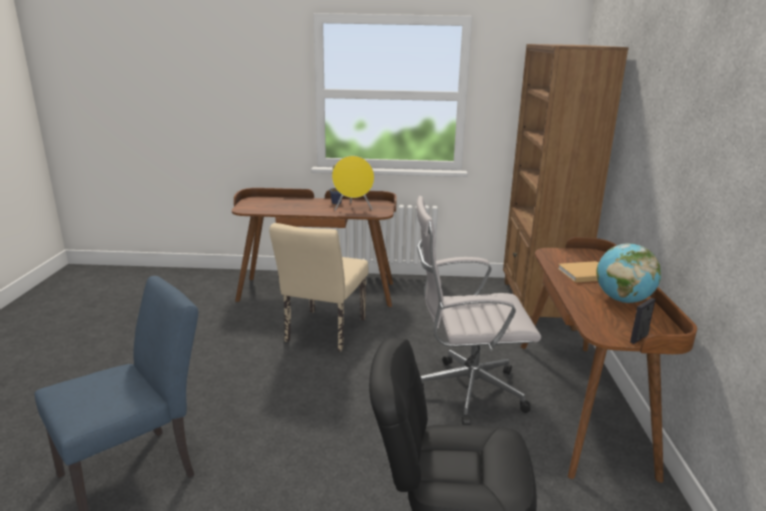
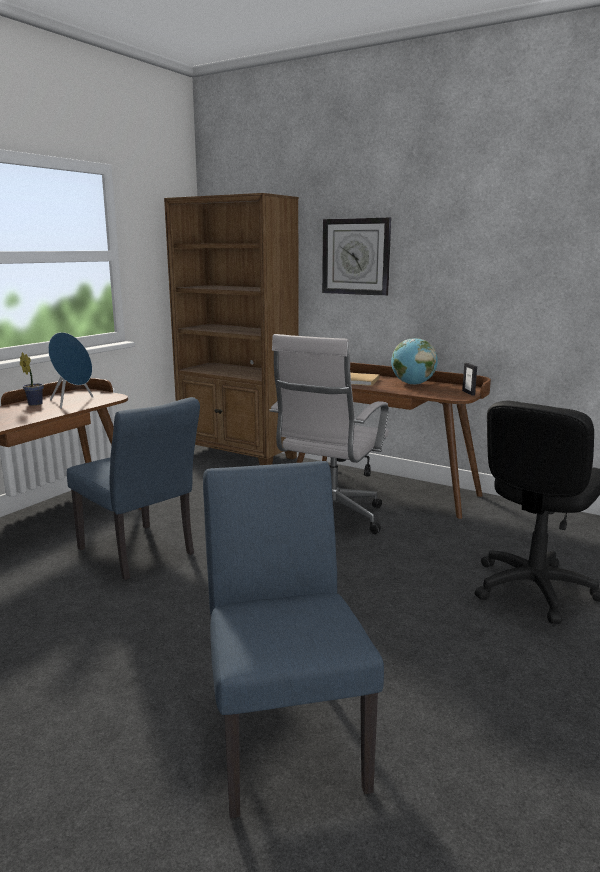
camera: 60 degrees left, 5 degrees down
beige chair [269,223,368,351] -> blue chair [67,397,200,580]
yellow speaker [332,156,374,211] -> blue speaker [48,332,94,408]
none -> wall clock [322,218,391,296]

